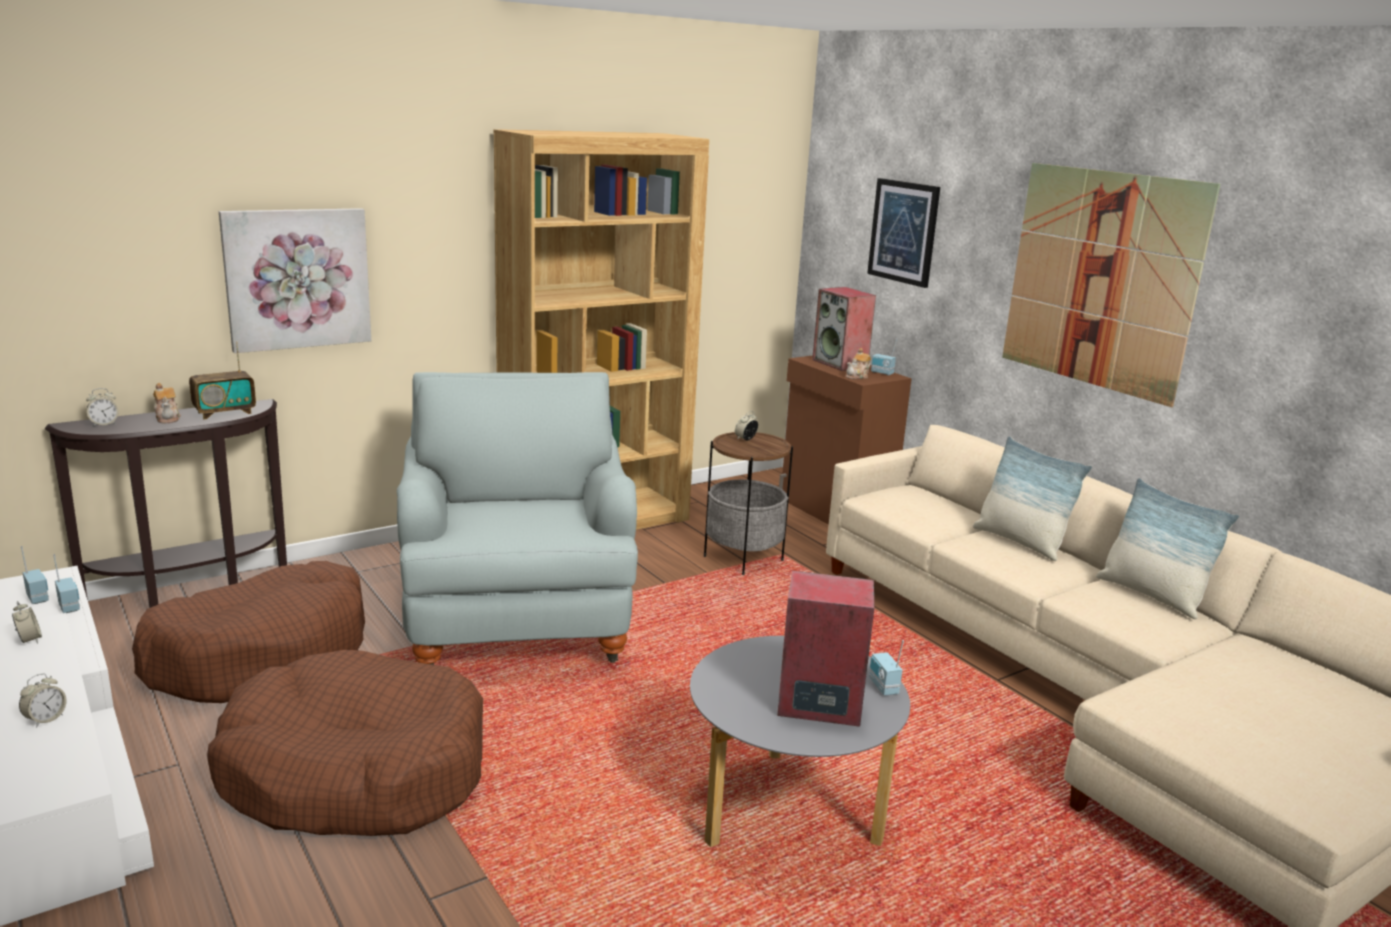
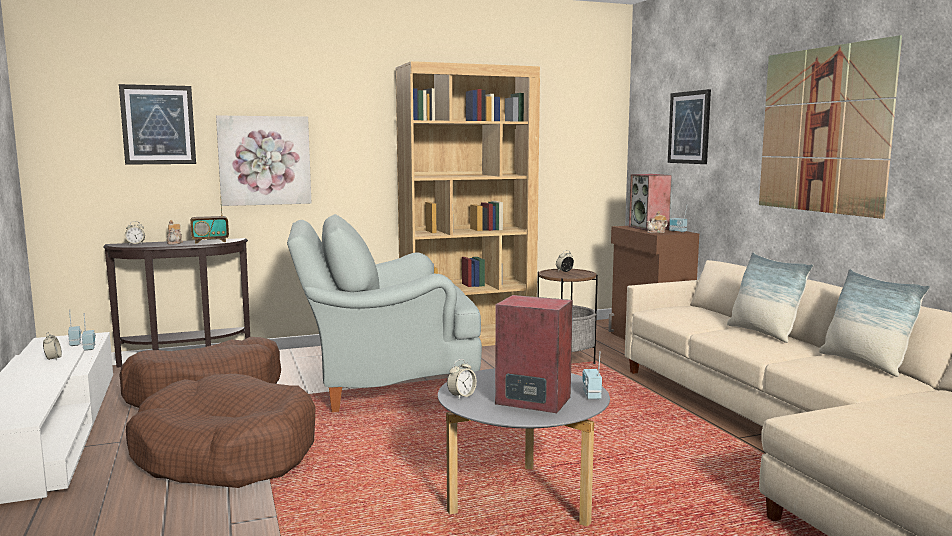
camera: 15 degrees right, 10 degrees down
alarm clock [19,673,67,727] -> alarm clock moved to [447,359,477,400]
grey armchair [397,372,638,665] -> grey armchair turned 105 degrees counterclockwise [287,214,482,412]
none -> picture [119,84,196,165]

